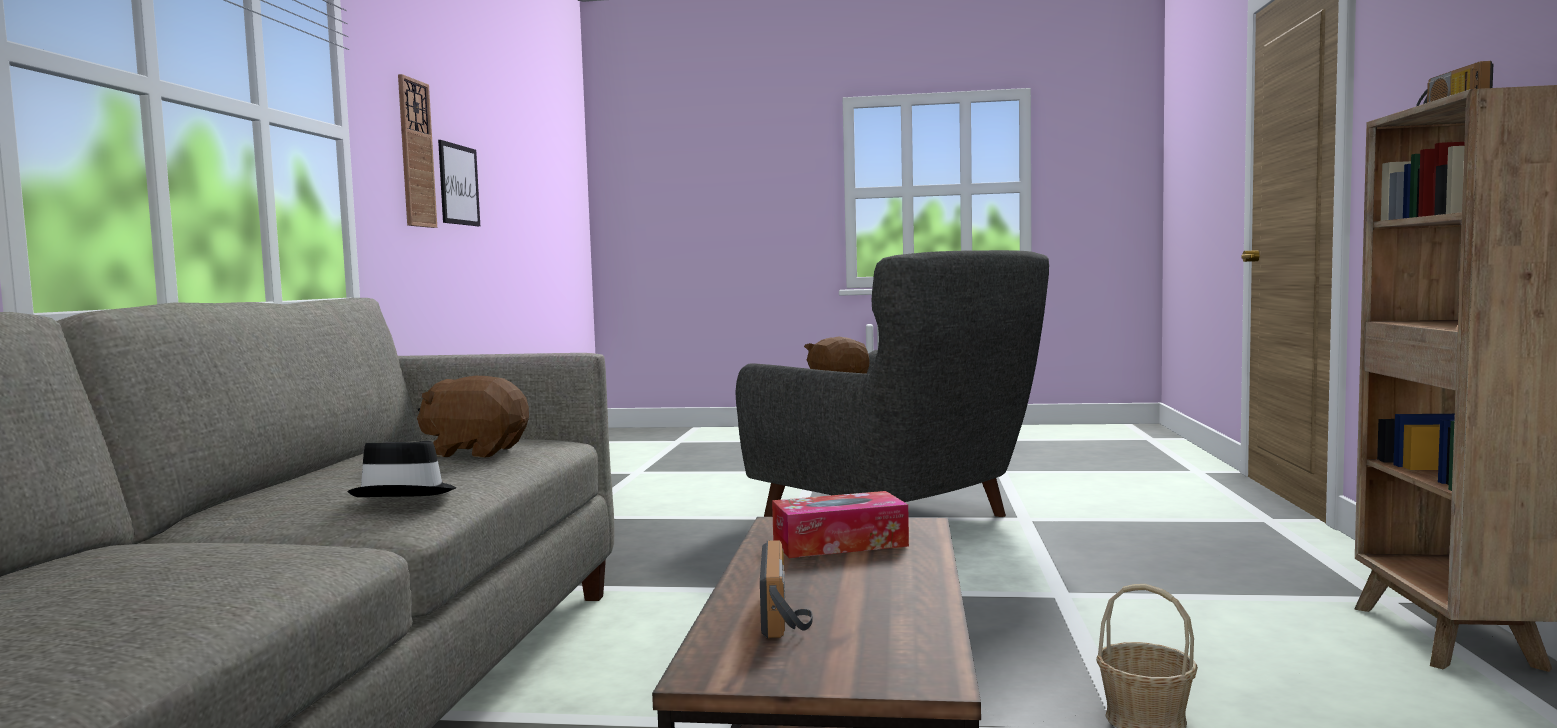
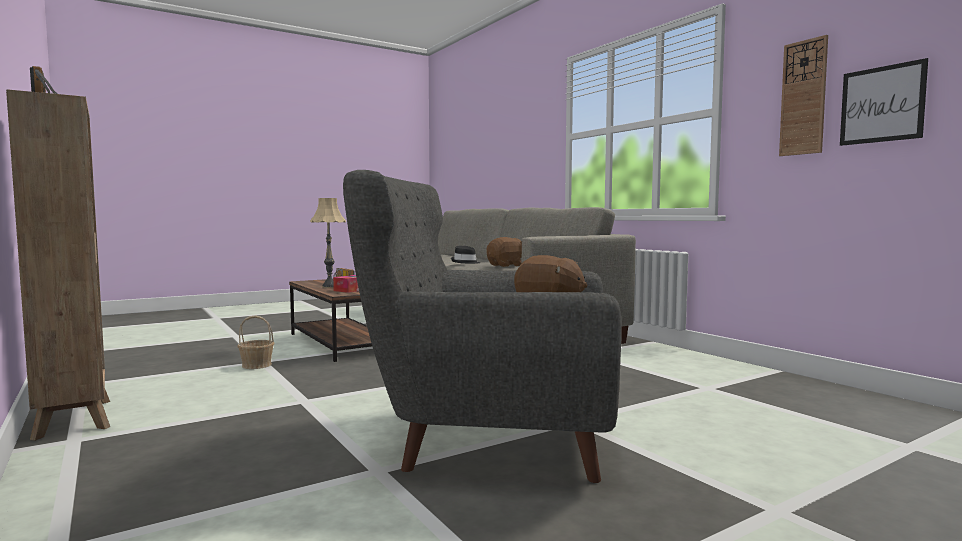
camera: 140 degrees right, 0 degrees up
none -> beige table lamp [310,198,346,288]

